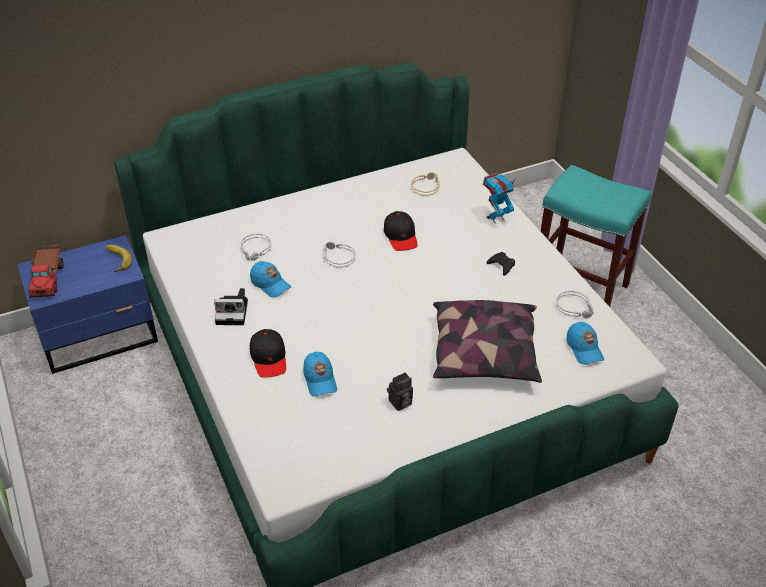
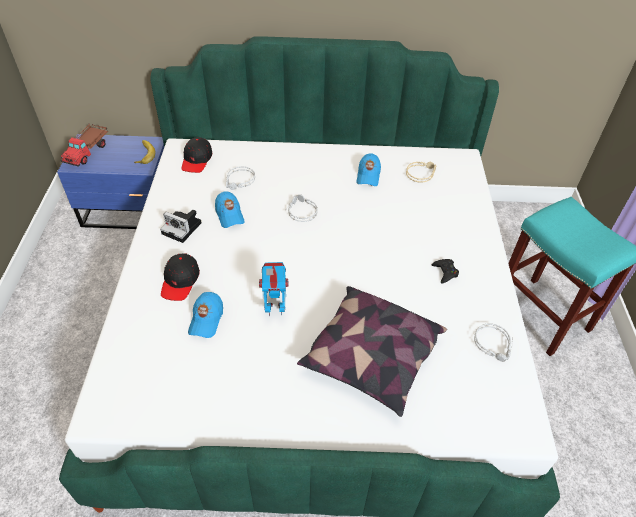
camera: 25 degrees right, 5 degrees up
black cap [384,211,417,251] -> black cap moved to [182,137,212,173]
camera [387,373,413,411] -> none
toy robot [483,173,517,224] -> toy robot moved to [259,262,288,316]
blue cap [566,322,604,365] -> blue cap moved to [356,153,381,186]

